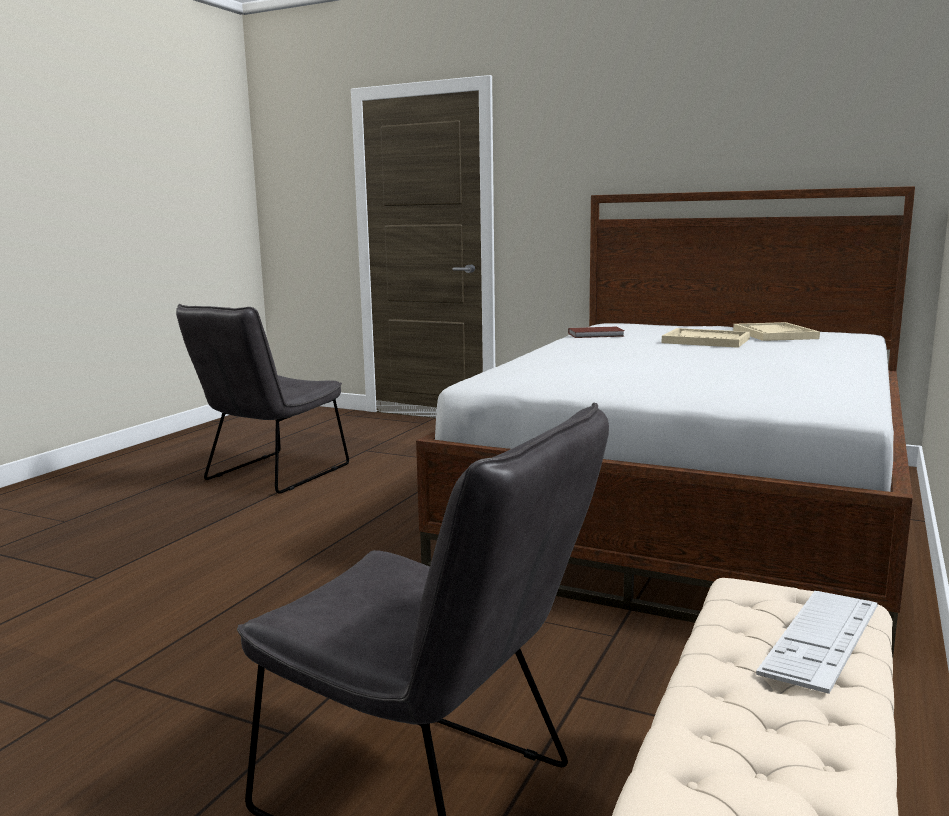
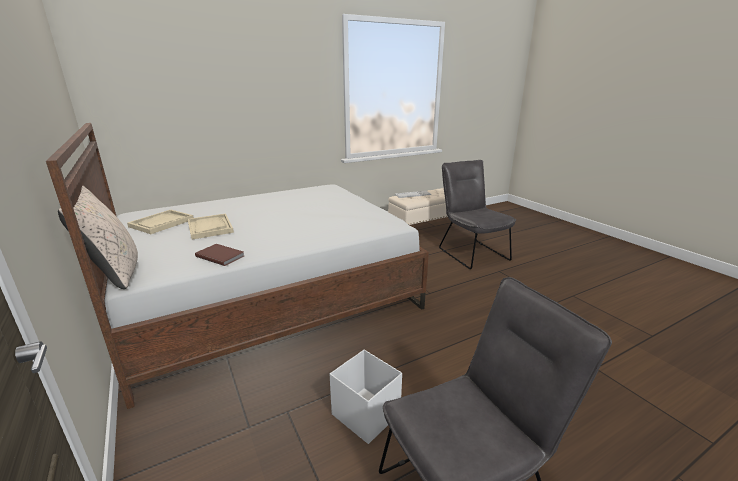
camera: 145 degrees left, 10 degrees up
none -> beige pillow [58,185,138,289]
none -> white storage box [330,350,402,444]

